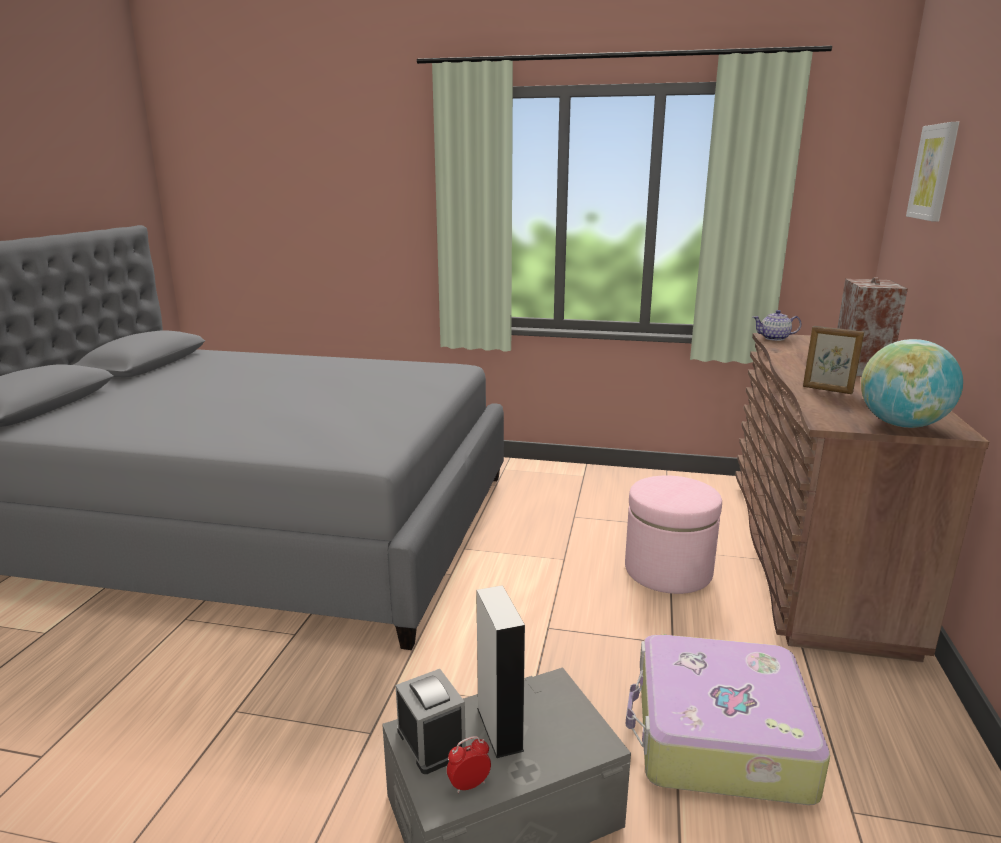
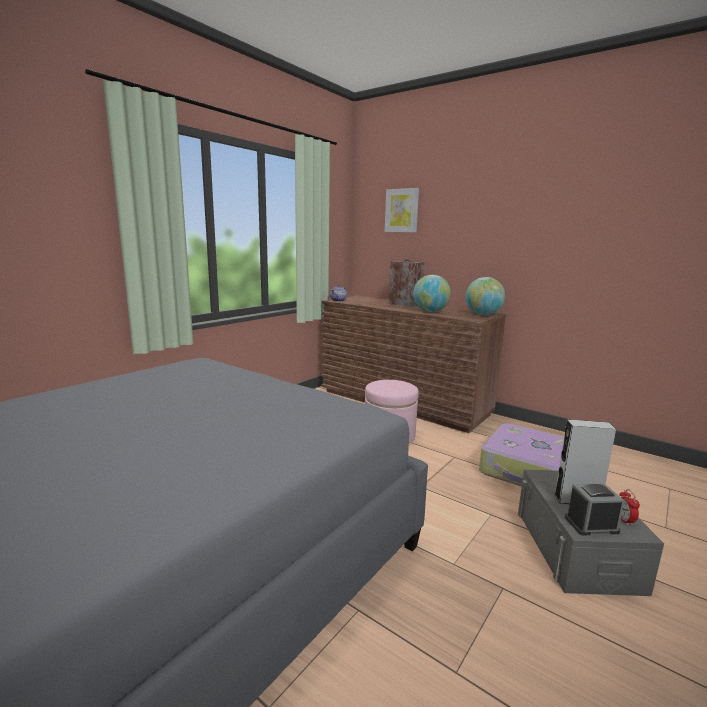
camera: 65 degrees left, 5 degrees down
picture frame [803,326,864,394] -> globe [413,275,451,312]

